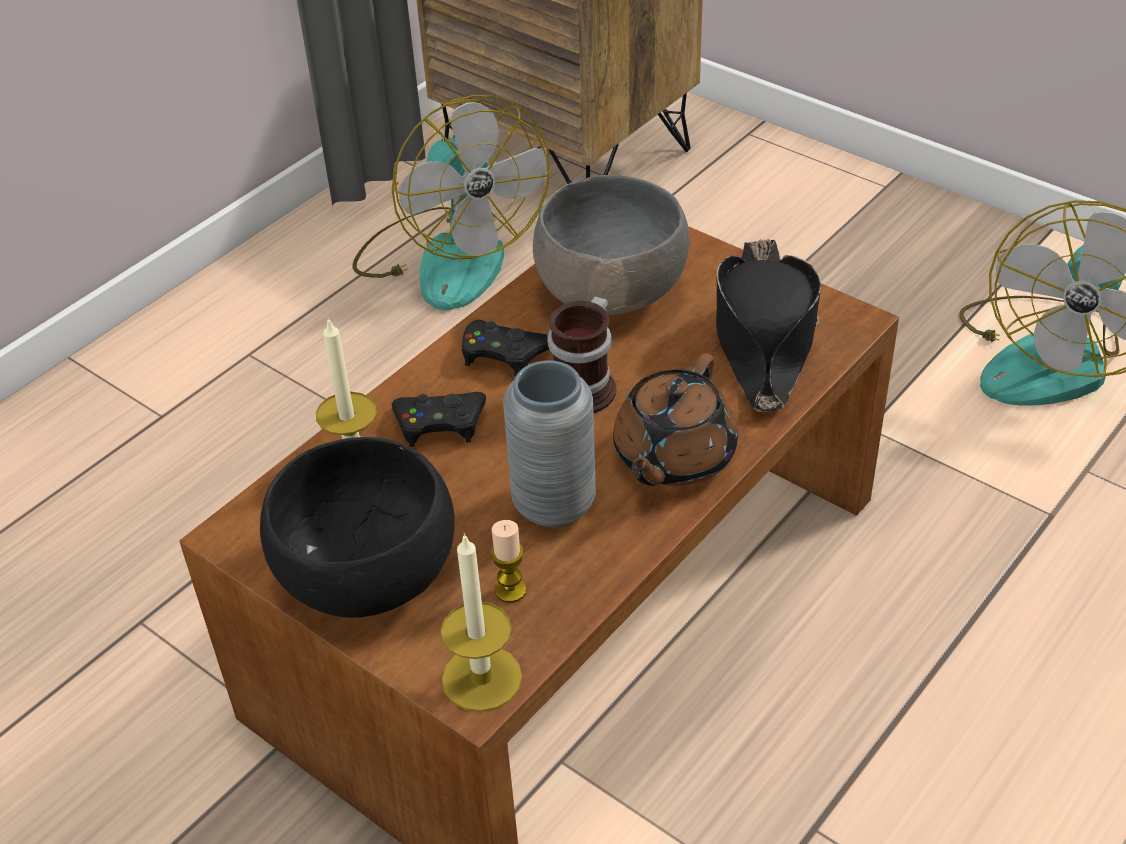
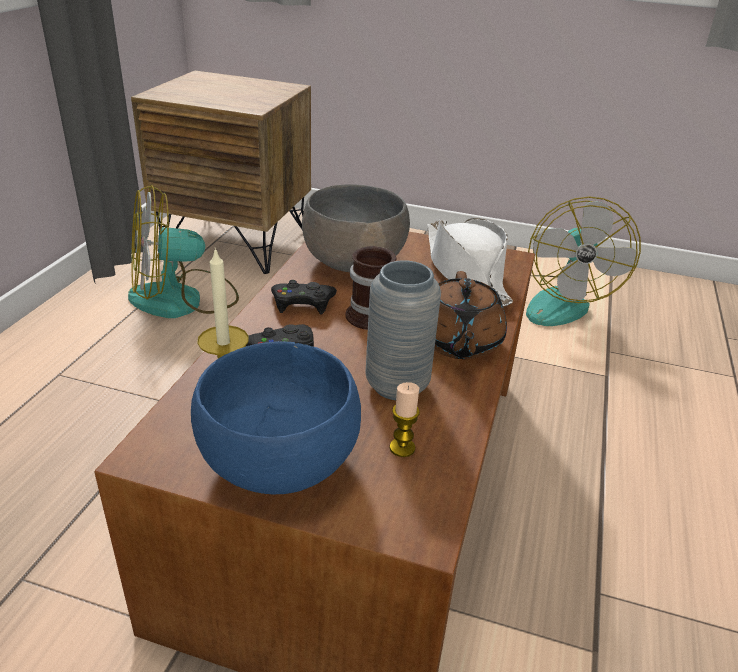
camera: 25 degrees left, 10 degrees down
black bowl [260,437,454,618] -> blue bowl [191,341,361,494]
fan [352,95,550,310] -> fan turned 120 degrees clockwise [128,185,239,318]
candle [441,533,522,712] -> none
black hat [716,239,821,412] -> white hat [427,218,513,307]

